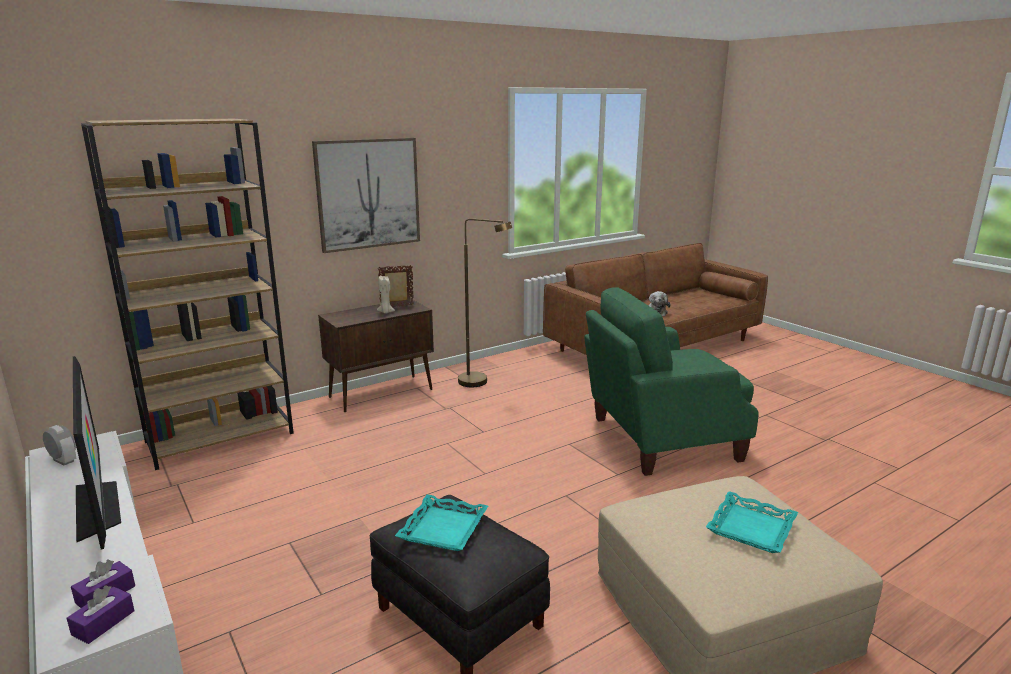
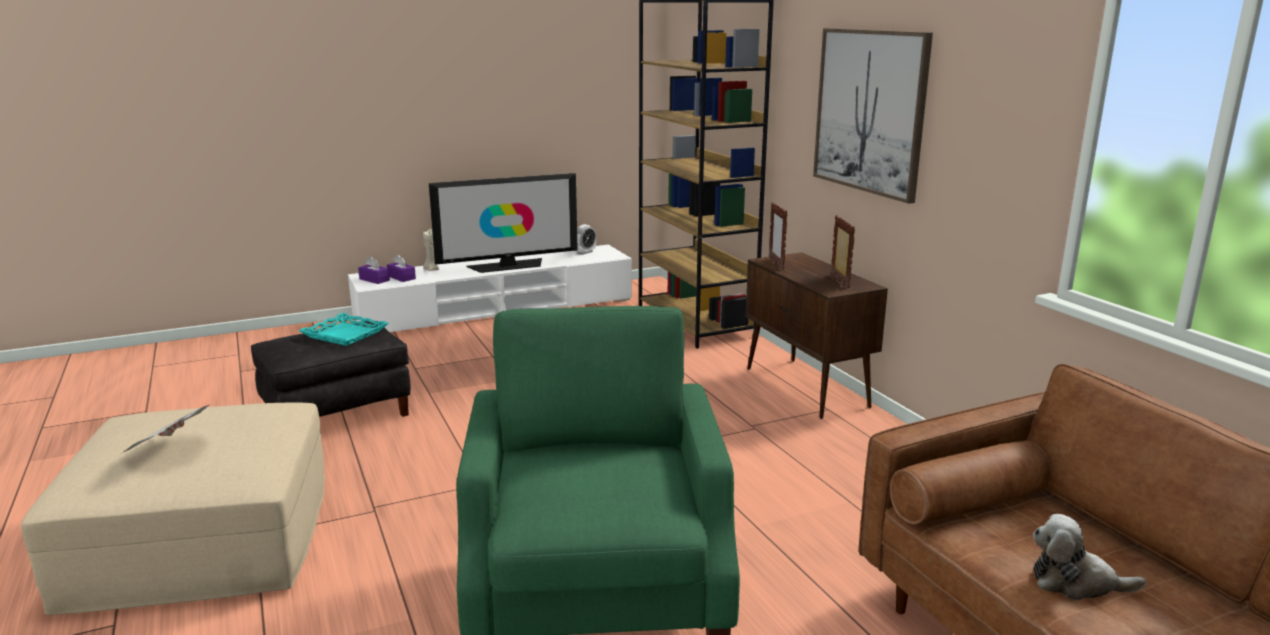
camera: 100 degrees right, 0 degrees up
beige candle [377,276,395,314] -> beige candle moved to [423,229,439,271]
brown floor lamp [458,219,512,387] -> none
turquoise tray [706,491,798,553] -> newspaper [123,405,209,453]
none -> picture frame [769,202,788,270]

